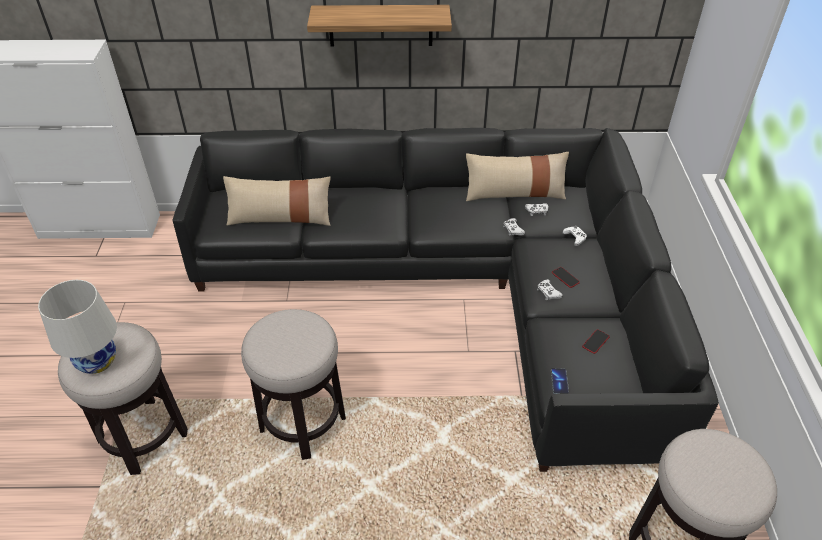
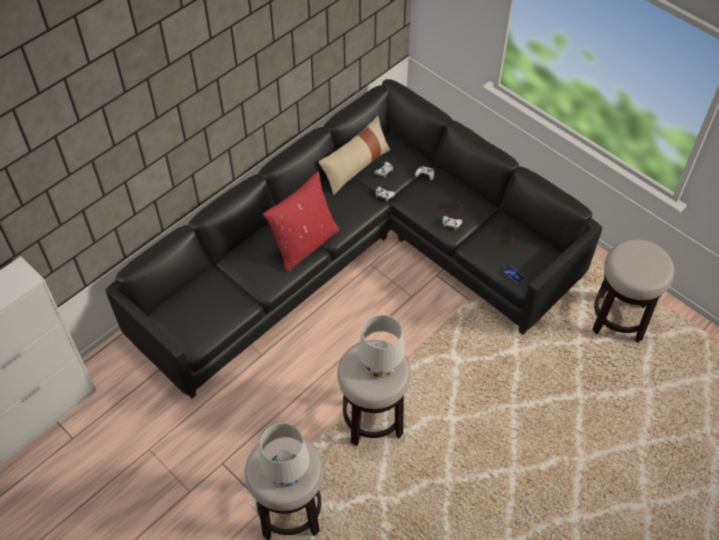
camera: 45 degrees left, 10 degrees up
beige pillow [223,176,331,226] -> none
shelf [307,5,452,46] -> none
none -> red pillow [263,172,340,273]
none -> white table lamp [358,315,405,378]

